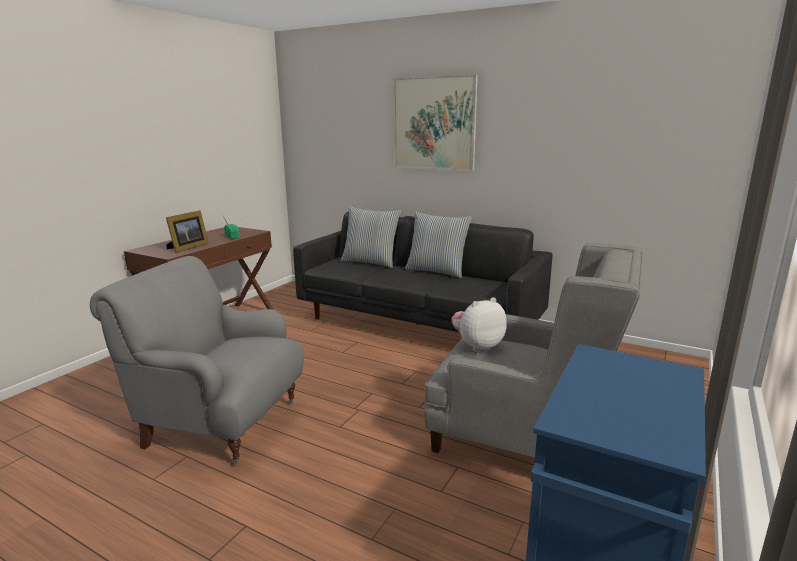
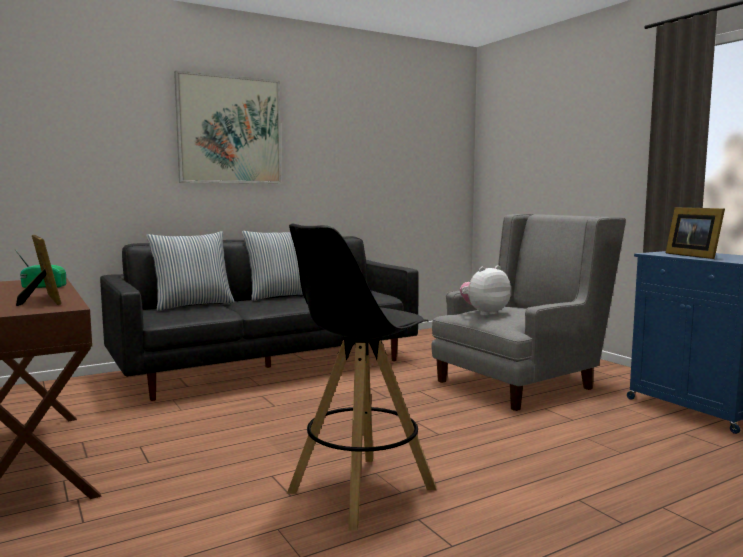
camera: 60 degrees left, 10 degrees down
grey armchair [90,256,304,466] -> black stool [287,223,436,531]
plush toy [451,297,507,352] -> plush toy turned 60 degrees clockwise [460,265,511,316]
none -> picture frame [666,207,725,259]

